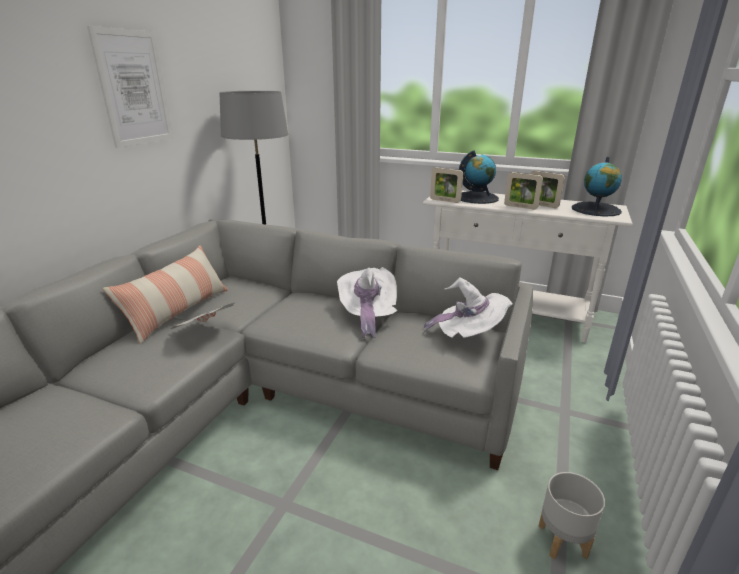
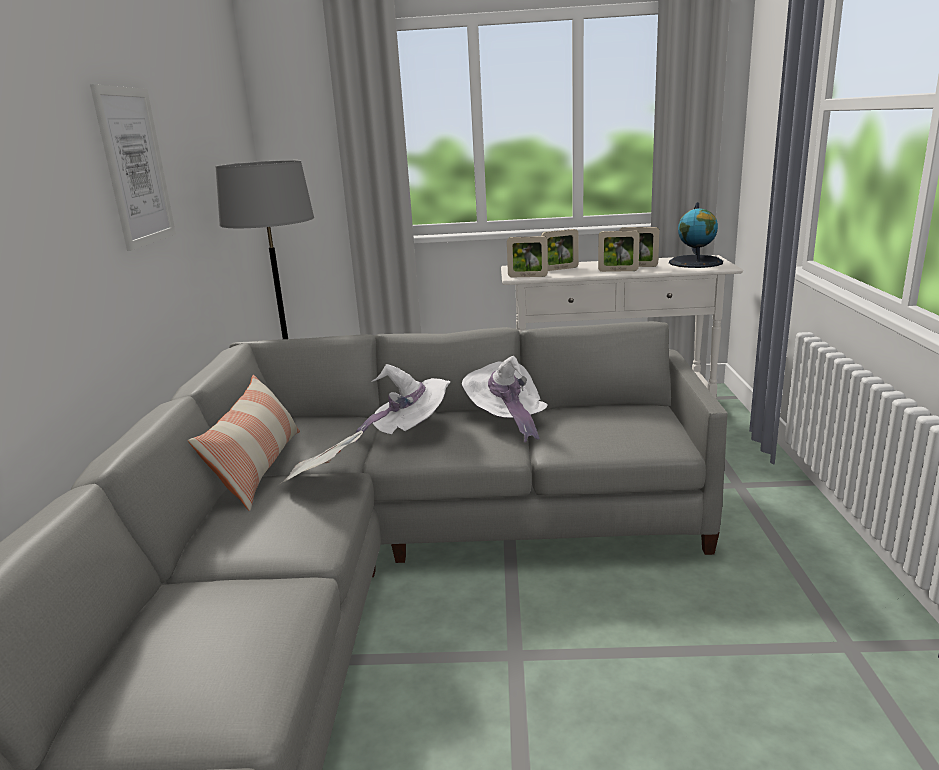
camera: 20 degrees left, 5 degrees down
white hat [422,278,513,338] -> white hat moved to [356,364,450,442]
globe [459,150,499,204] -> picture frame [541,229,578,271]
grey planter [538,472,605,560] -> none

